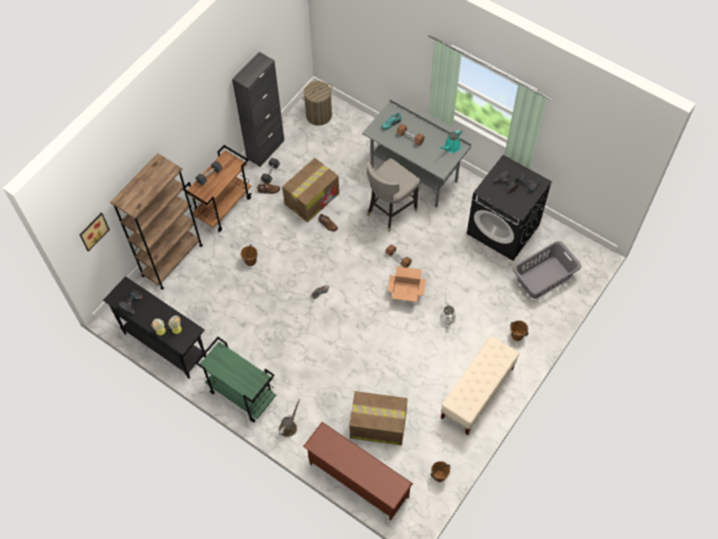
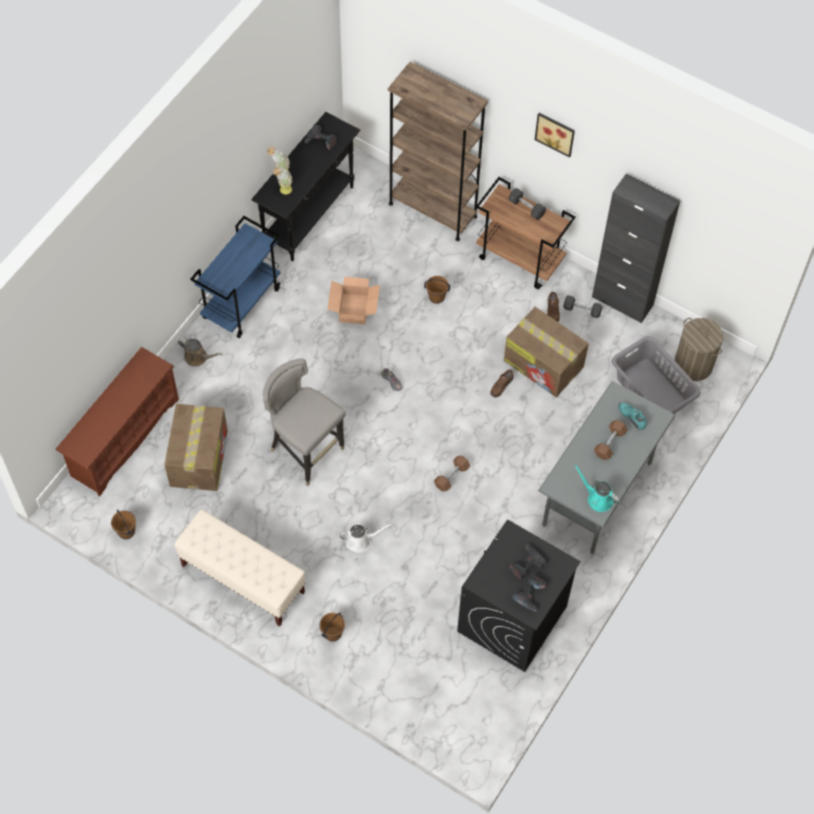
camera: 85 degrees right, 0 degrees up
picture [79,213,110,252] -> picture moved to [535,113,575,158]
green cart [195,337,276,422] -> blue cart [190,216,281,338]
grey stool [366,158,421,232] -> grey stool moved to [263,358,346,486]
cardboard box [387,267,426,302] -> cardboard box moved to [327,277,380,324]
grey laundry basket [513,241,581,299] -> grey laundry basket moved to [612,336,700,414]

